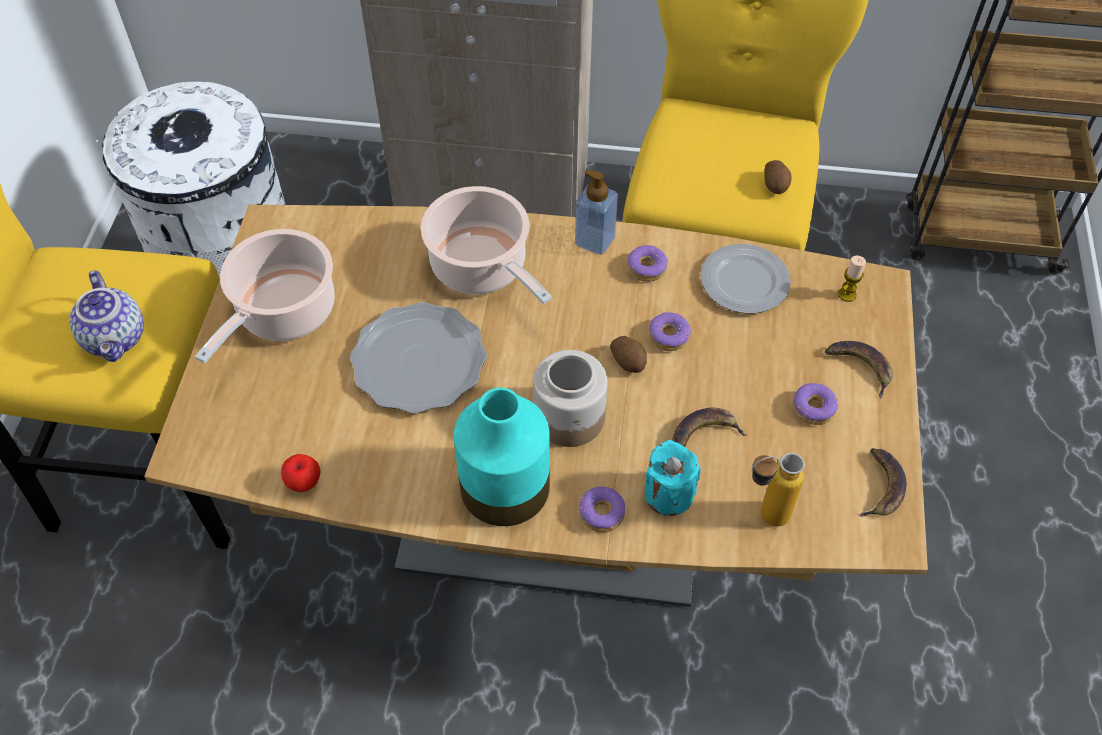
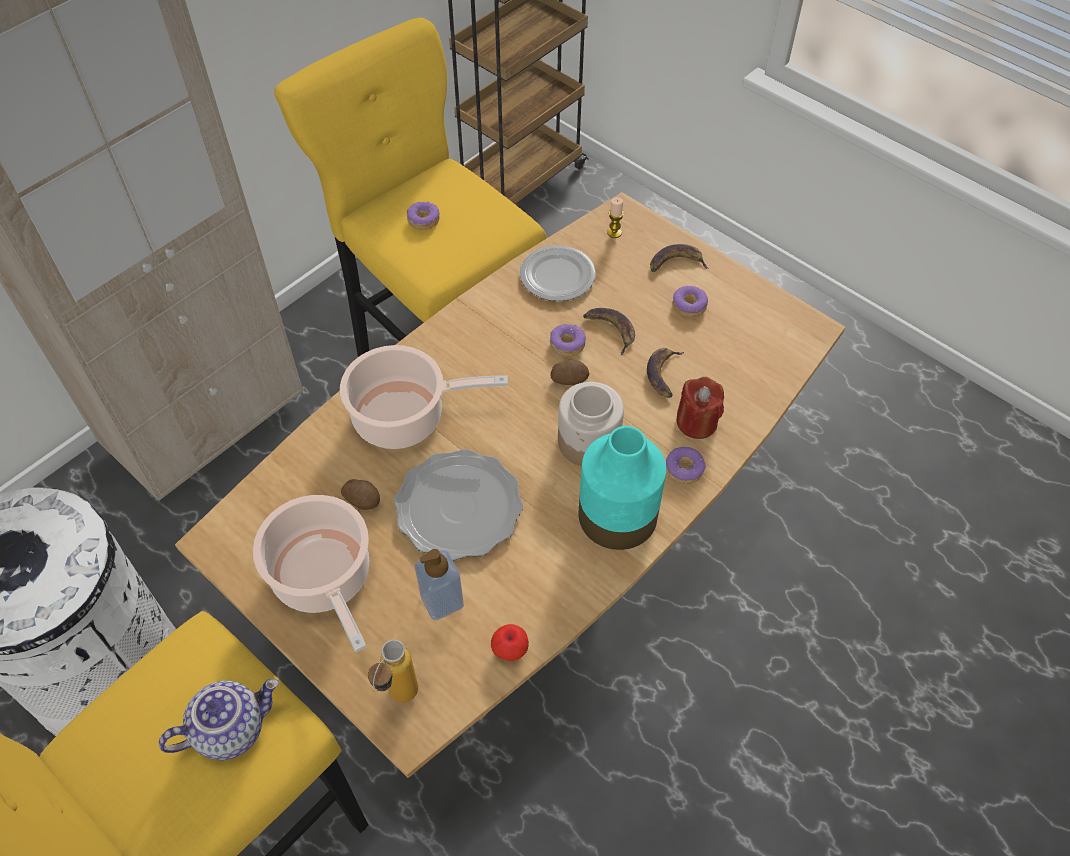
camera: 55 degrees left, 0 degrees up
teapot [69,270,144,362] -> teapot turned 45 degrees counterclockwise [159,678,279,760]
soap dispenser [575,170,618,255] -> soap dispenser moved to [415,549,464,620]
donut [627,245,668,282] -> donut moved to [407,202,440,230]
turquoise candle [645,440,701,516] -> red candle [677,377,724,439]
bottle [752,453,805,527] -> bottle moved to [368,640,418,703]
potato [764,160,792,194] -> potato moved to [341,479,380,510]
banana [859,448,906,517] -> banana moved to [583,308,635,355]

